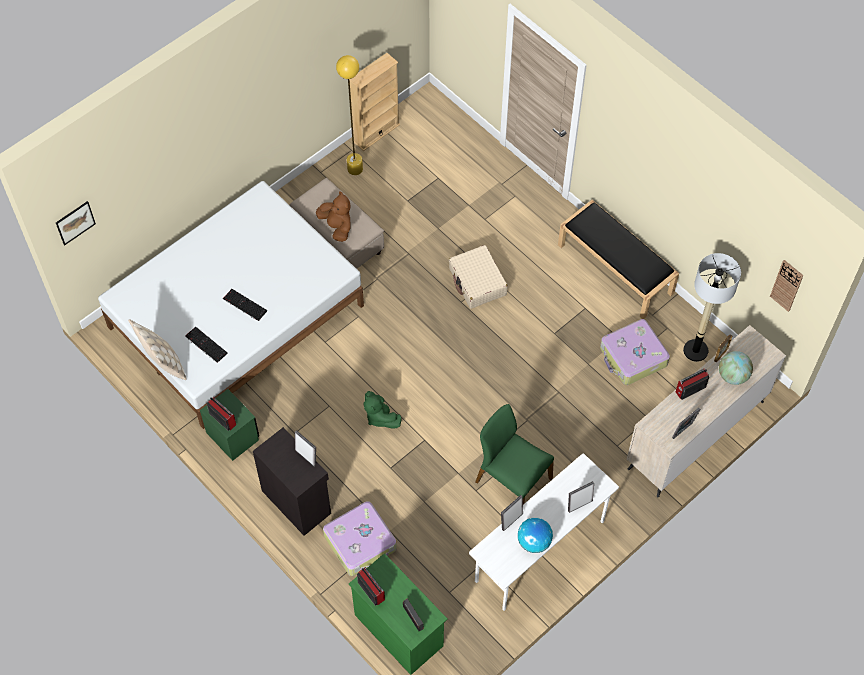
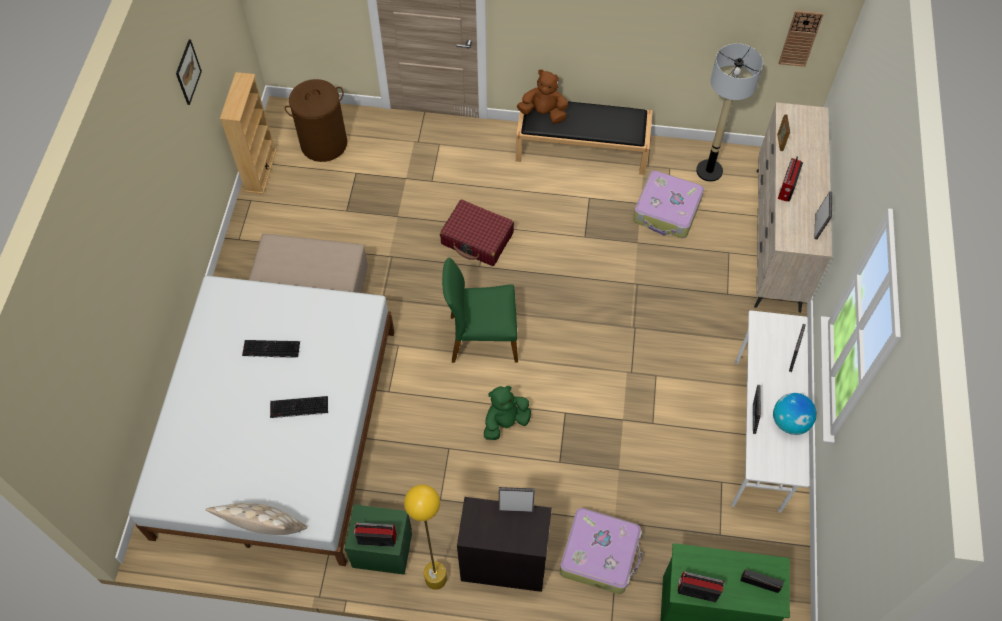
camera: 40 degrees left, 0 degrees up
picture [56,201,96,245] -> picture moved to [176,40,202,105]
keyboard [185,327,228,363] -> keyboard moved to [242,340,300,358]
brown plush toy [316,191,351,242] -> brown plush toy moved to [517,70,568,123]
yellow floor lamp [336,55,363,175] -> yellow floor lamp moved to [404,484,447,590]
green plush toy [364,391,402,428] -> green plush toy turned 135 degrees clockwise [484,386,531,440]
beige suitcase [449,245,508,309] -> red suitcase [440,199,514,266]
green chair [475,404,554,505] -> green chair moved to [442,258,518,363]
globe [719,351,753,385] -> none
none -> brown laundry basket [285,79,347,162]

